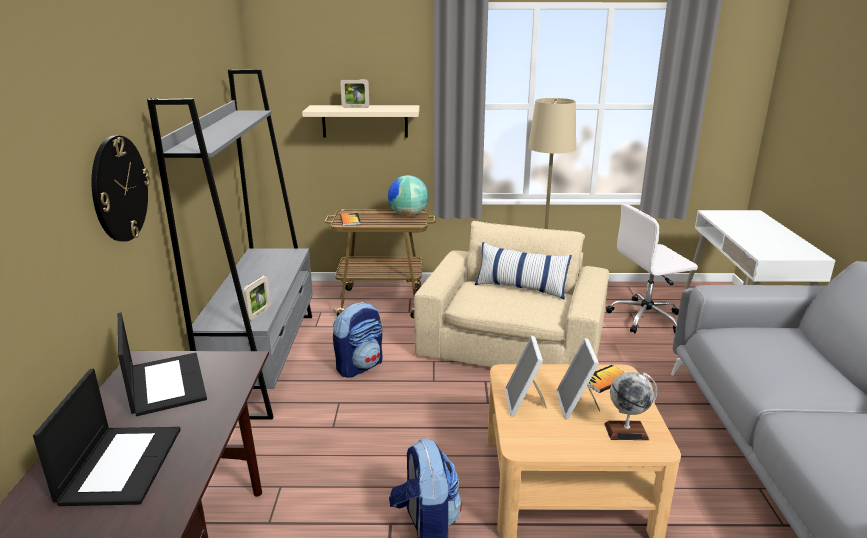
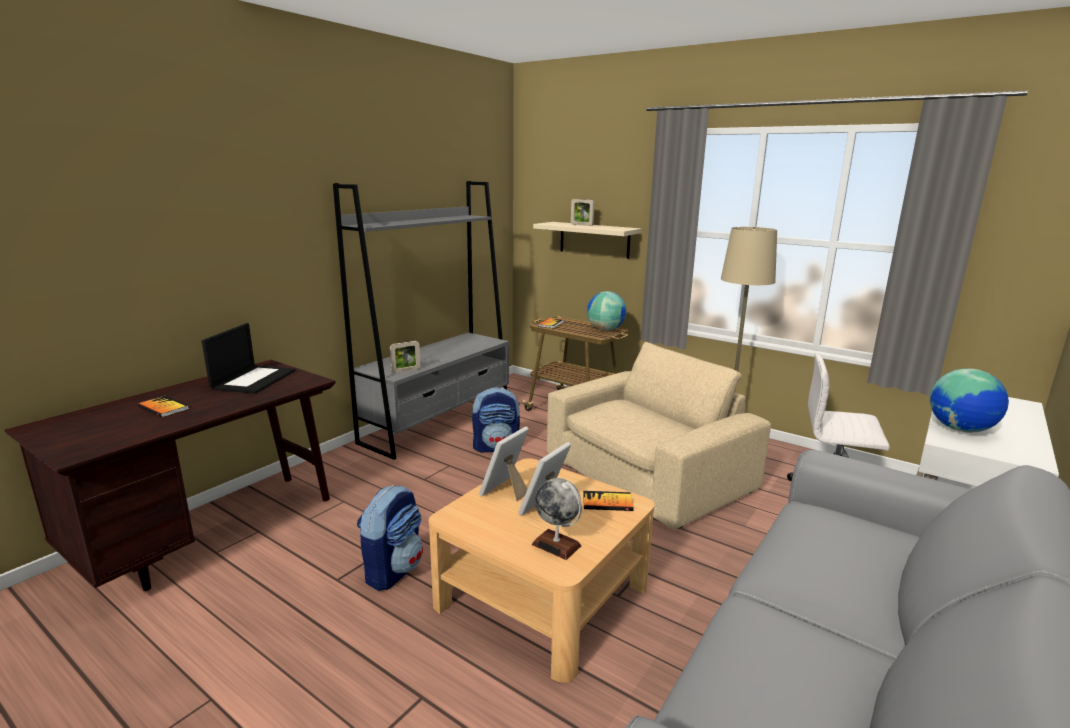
camera: 35 degrees right, 5 degrees down
laptop [33,369,181,506] -> book [138,396,189,417]
wall clock [92,136,150,242] -> none
pillow [475,242,572,300] -> none
none -> globe [930,368,1009,433]

